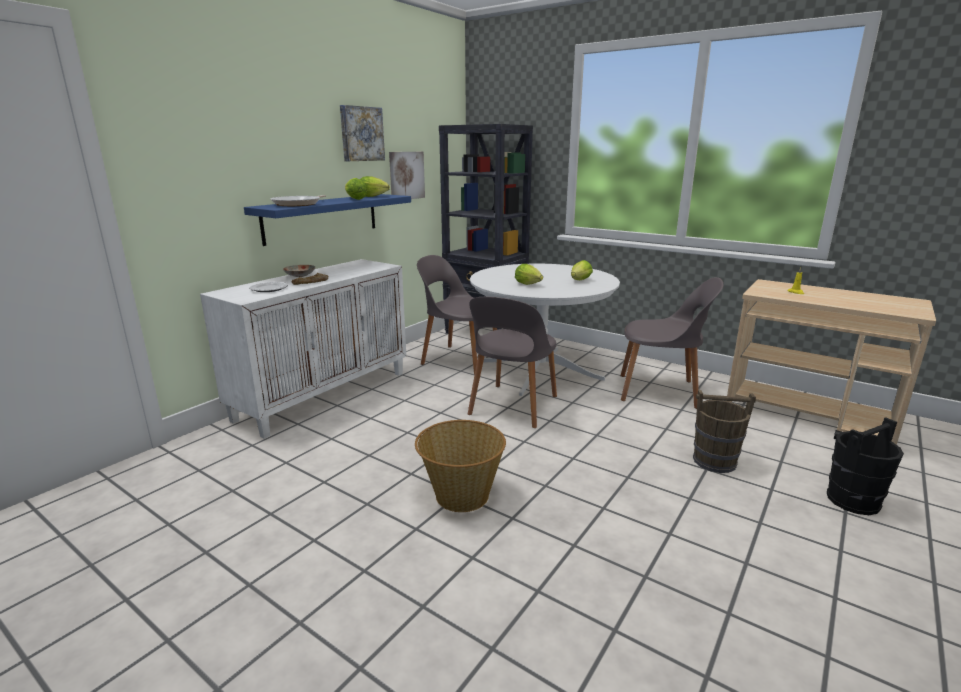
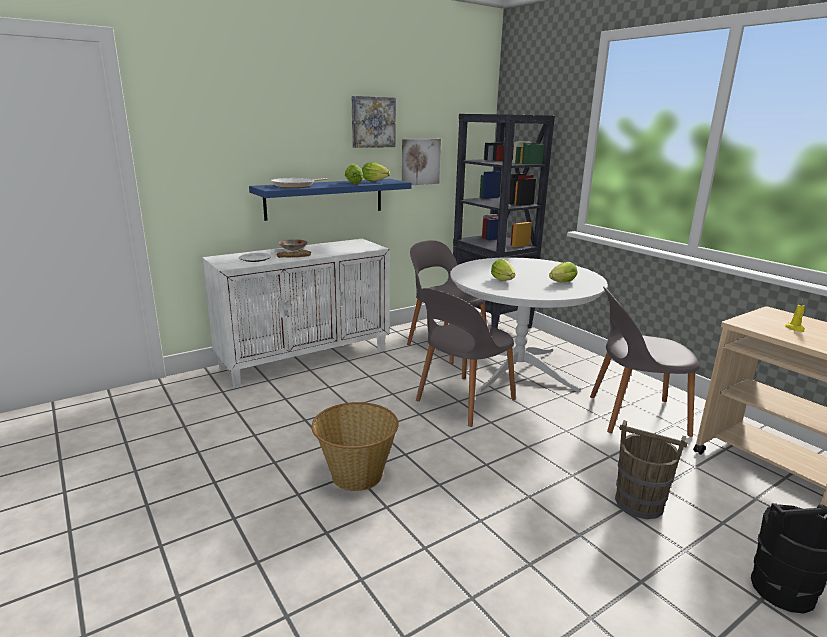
camera: 20 degrees right, 0 degrees up
grey chair [620,277,723,409] -> grey chair turned 150 degrees clockwise [590,286,700,437]

